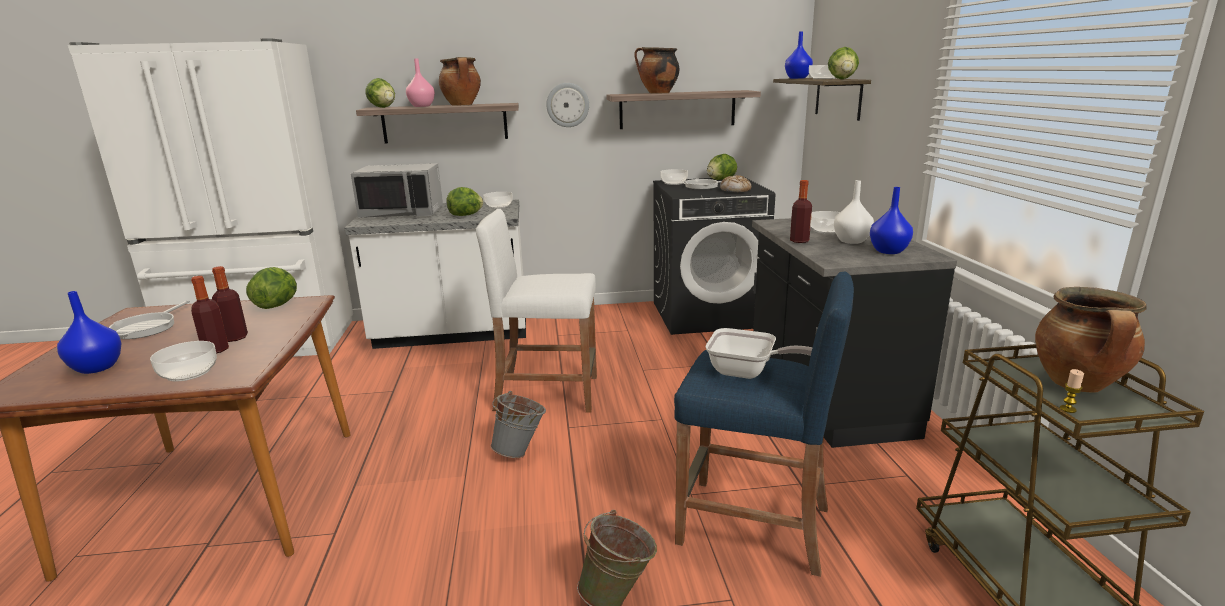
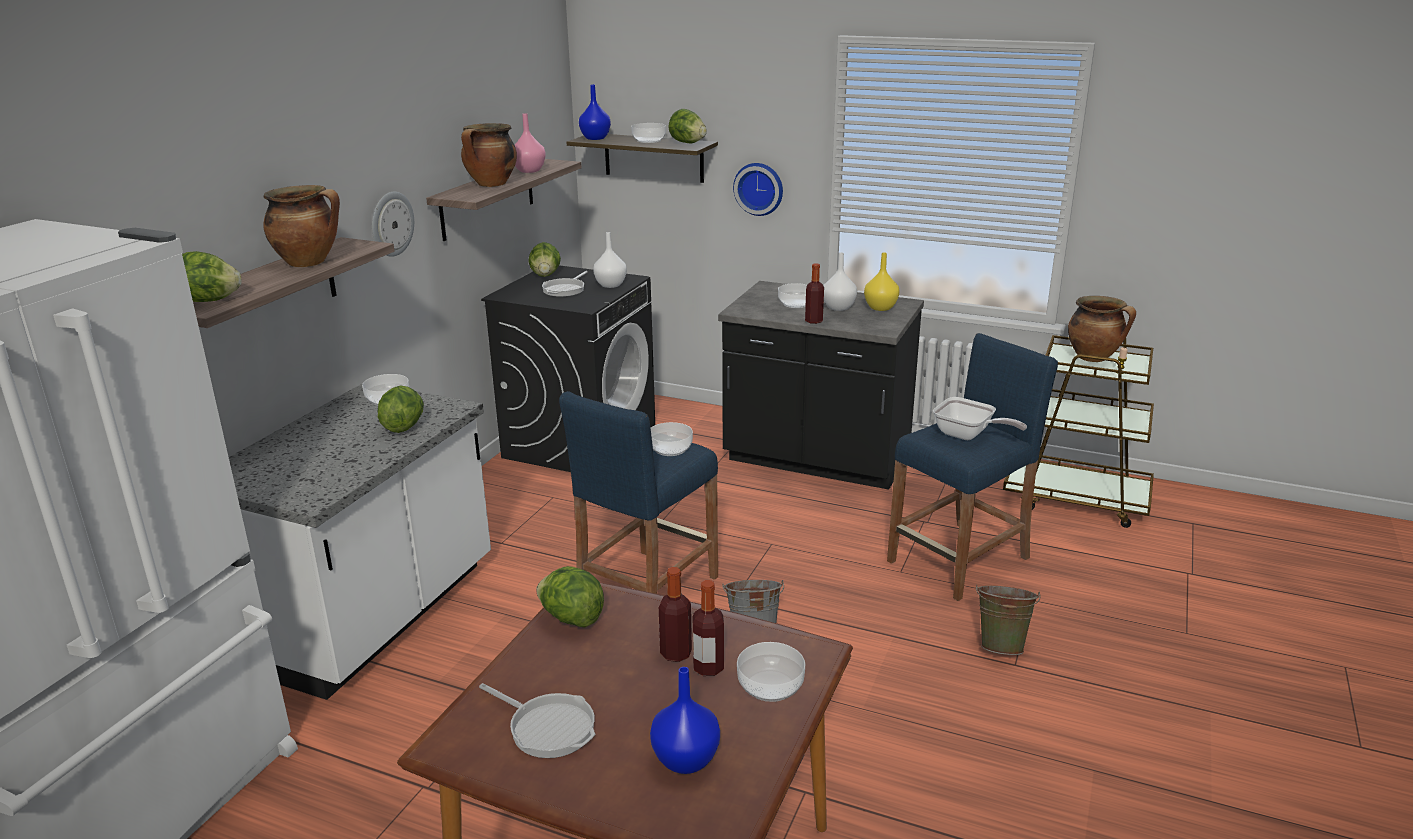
camera: 60 degrees left, 5 degrees up
grey microwave [351,163,443,218] -> none
pink vase [406,59,435,107] -> pink vase moved to [515,113,546,173]
white stool [476,209,597,412] -> blue stool [559,391,718,594]
bowl [660,169,688,185] -> bowl moved to [651,422,693,456]
frying pan [706,328,813,379] -> frying pan turned 75 degrees clockwise [933,397,1027,440]
bread [720,175,751,193] -> white vase [593,232,627,288]
blue vase [870,187,913,254] -> yellow vase [864,252,899,311]
none -> wall clock [733,163,783,216]

